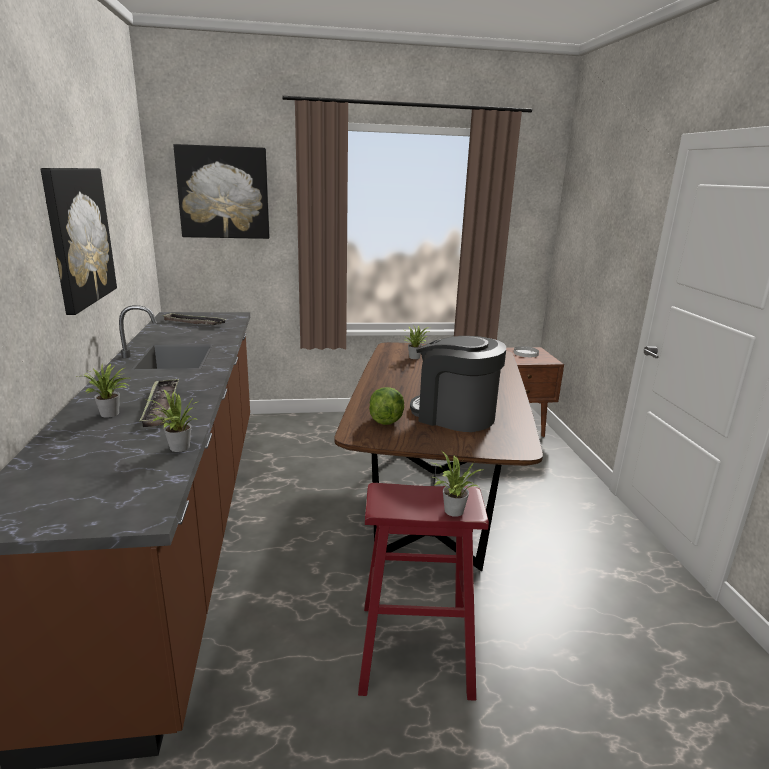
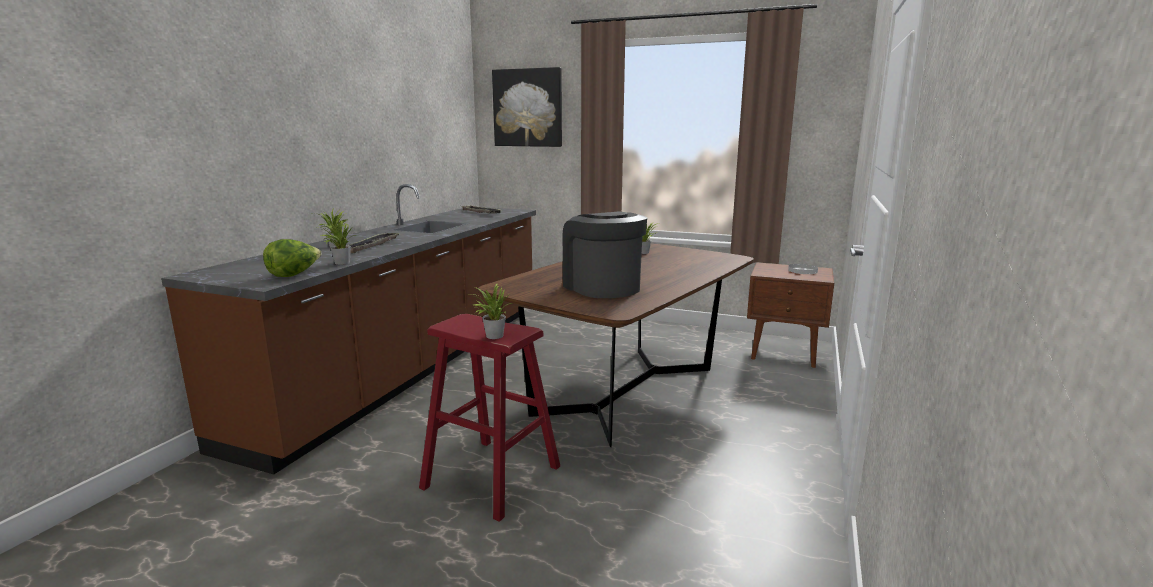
camera: 30 degrees right, 5 degrees down
picture [41,168,117,315] -> none
lettuce [369,387,404,425] -> lettuce moved to [263,239,322,277]

